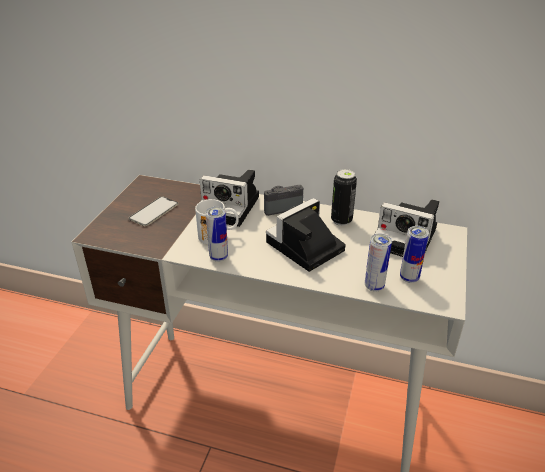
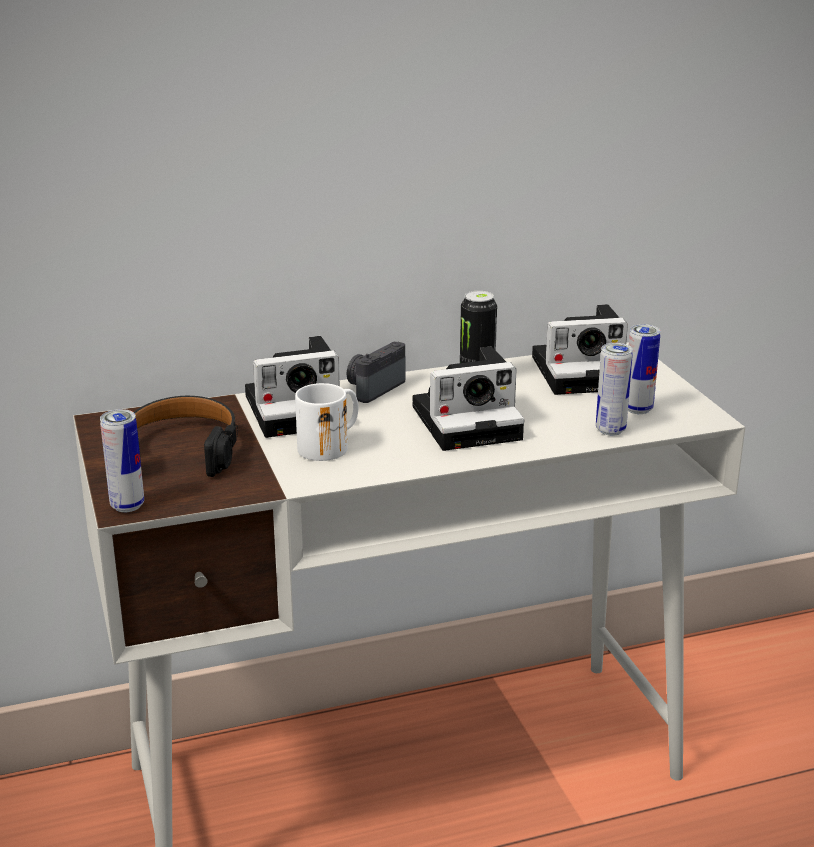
camera: 35 degrees left, 10 degrees down
phone [129,196,178,226] -> black headphones [134,396,238,477]
can [206,207,228,262] -> can moved to [100,409,144,512]
camera [266,198,346,272] -> camera turned 120 degrees counterclockwise [413,347,524,451]

